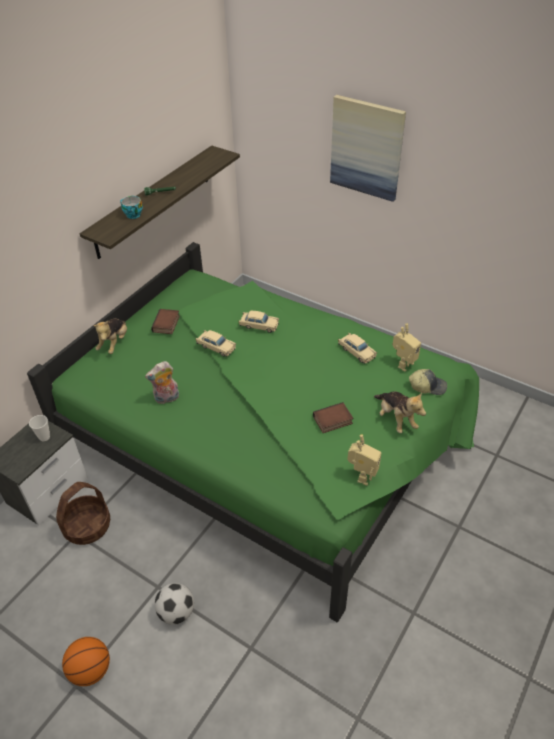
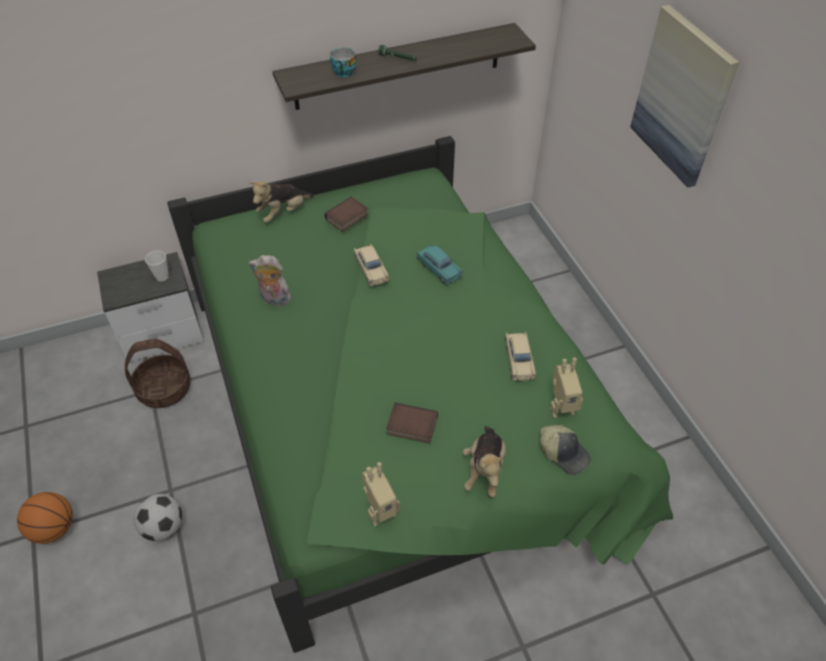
camera: 35 degrees right, 5 degrees up
beige toy car [239,310,279,333] -> turquoise toy car [416,244,463,285]

